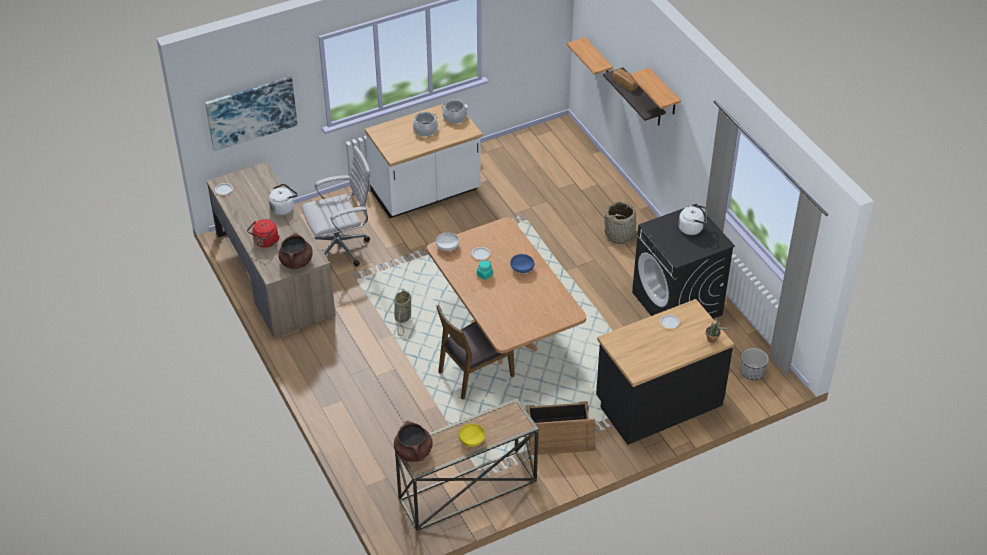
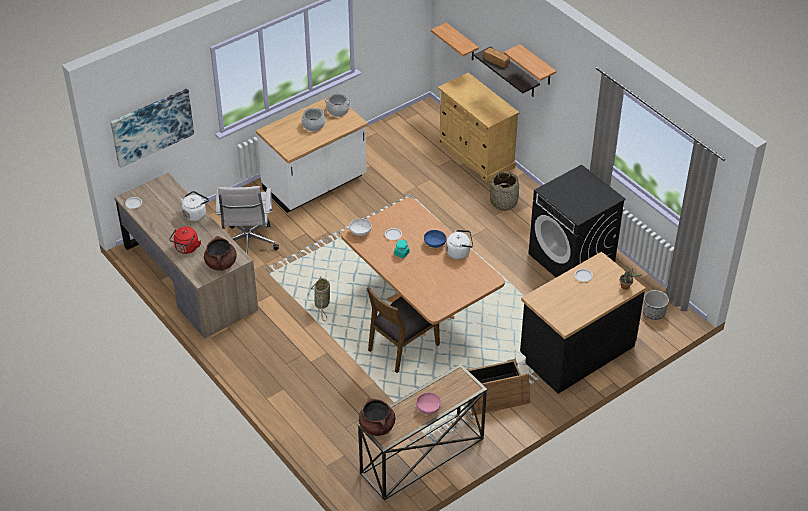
camera: 10 degrees left, 0 degrees up
white office chair [302,146,371,267] -> white office chair turned 120 degrees clockwise [216,186,279,255]
yellow bowl [459,424,485,447] -> pink bowl [416,392,441,414]
white kettle [678,204,707,235] -> white kettle moved to [446,230,473,259]
none -> beige cabinet [438,73,520,183]

